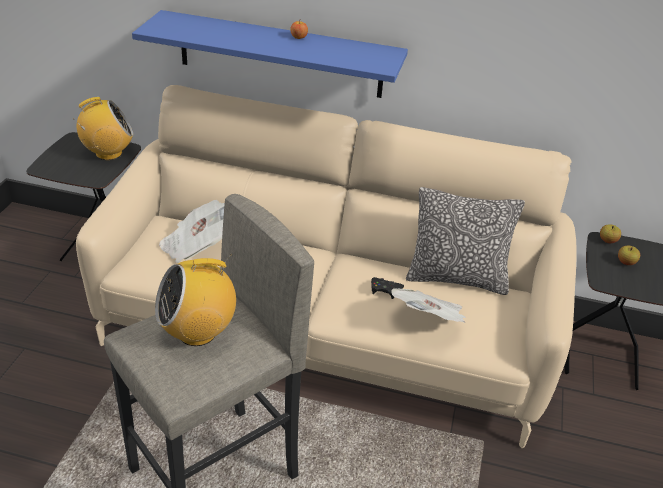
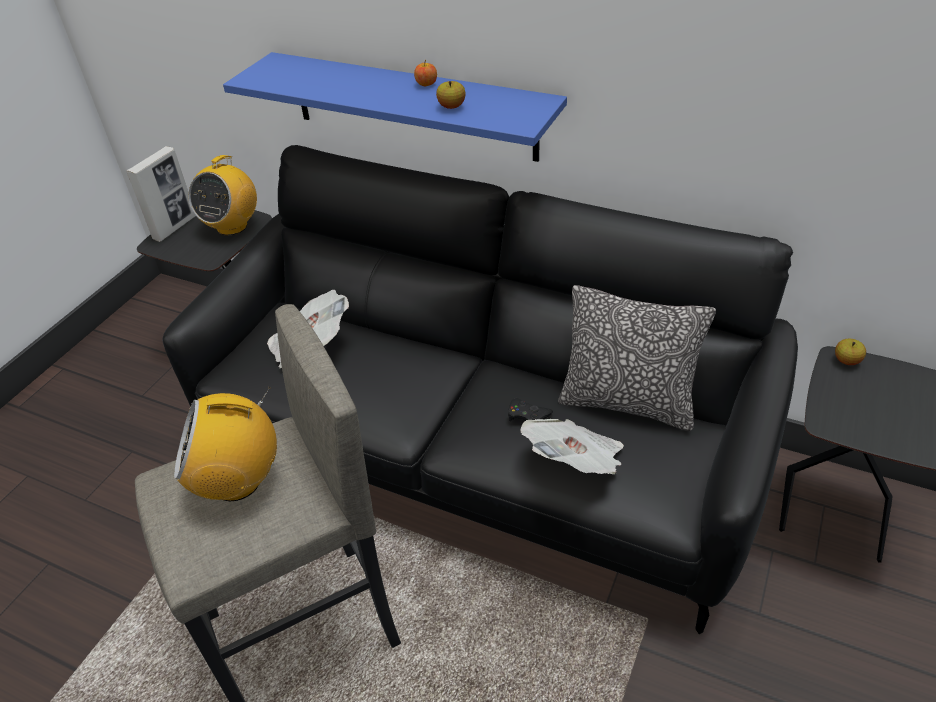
camera: 15 degrees right, 5 degrees up
radio [73,97,134,160] -> radio turned 120 degrees clockwise [188,155,257,235]
beige sofa [76,85,577,448] -> black sofa [162,145,798,634]
apple [618,246,640,265] -> apple moved to [436,81,465,109]
none -> picture frame [126,146,196,242]

